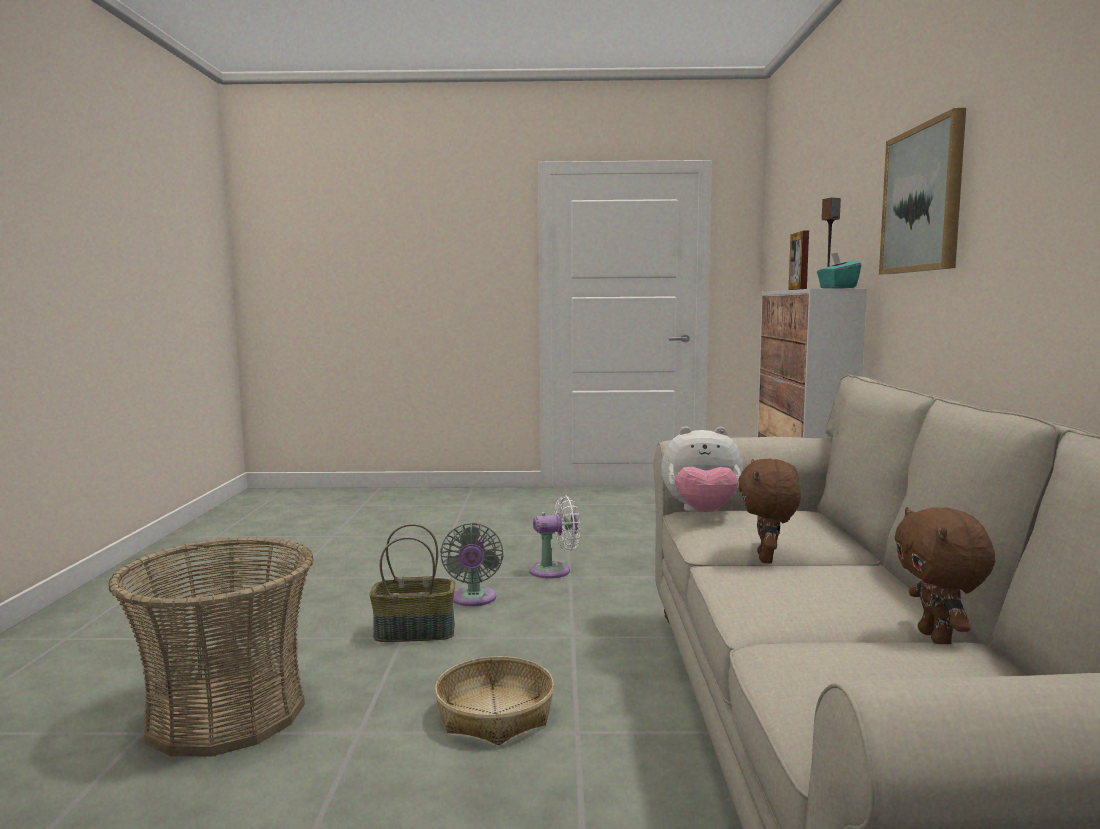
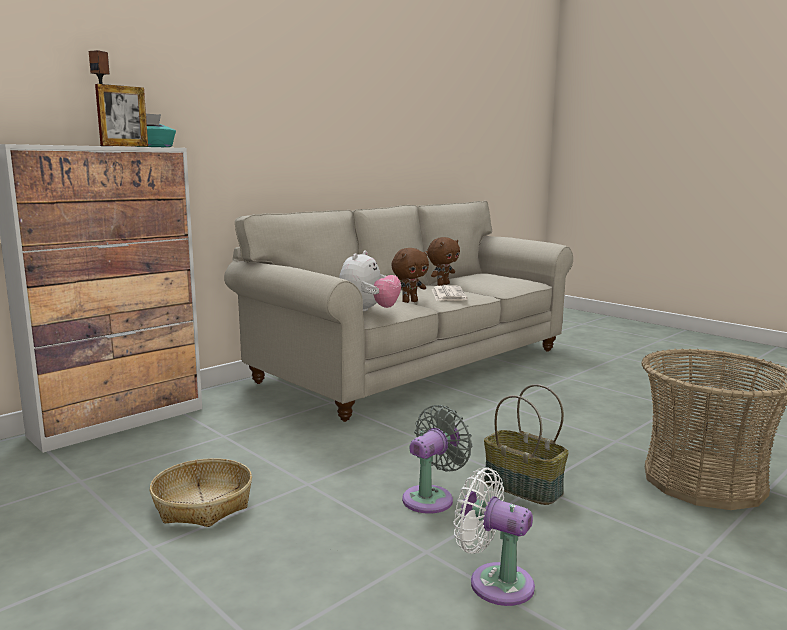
camera: 135 degrees left, 5 degrees up
basket [435,656,554,745] -> basket moved to [150,458,252,527]
white fan [529,496,580,579] -> white fan moved to [453,468,535,606]
plush toy [661,427,743,512] -> plush toy turned 60 degrees clockwise [339,250,401,311]
picture [879,108,966,274] -> none
none -> newspaper [432,285,468,301]

